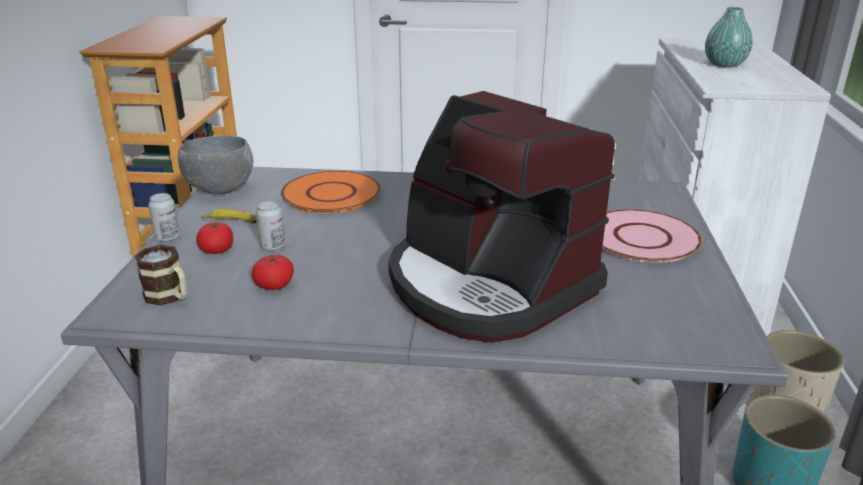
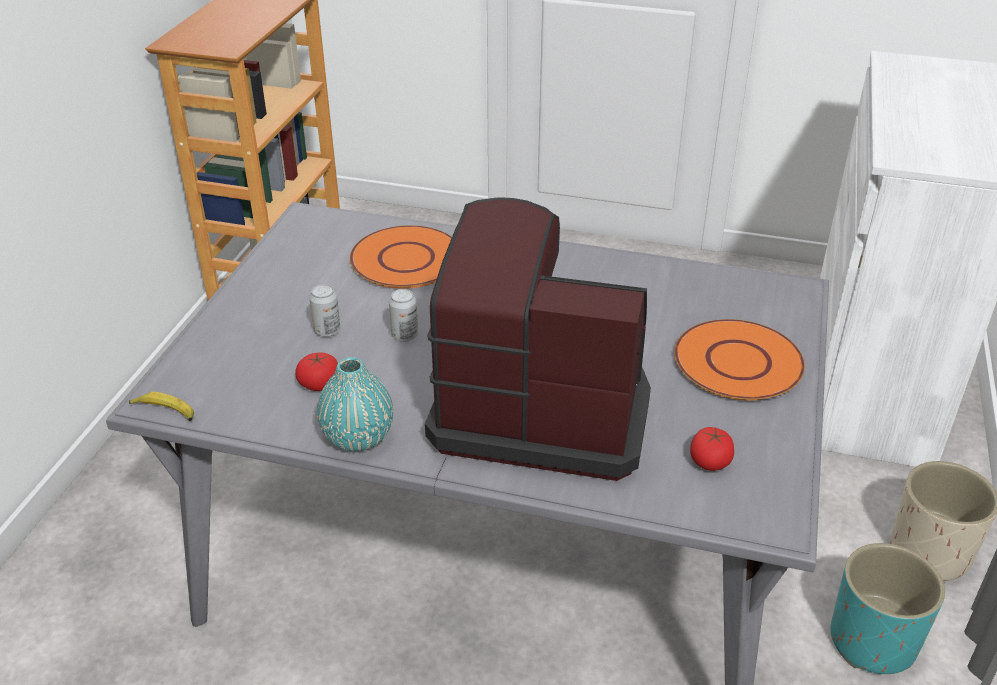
camera: 10 degrees right, 10 degrees up
mug [135,245,187,306] -> none
can [148,193,180,242] -> can moved to [389,289,418,342]
grey bowl [178,136,253,194] -> none
tomato [196,221,233,254] -> tomato moved to [690,427,734,471]
banana [202,209,256,224] -> banana moved to [129,392,194,421]
coffee machine [388,91,615,343] -> coffee machine turned 135 degrees clockwise [425,197,651,481]
pink plate [602,209,702,263] -> orange plate [674,319,805,400]
turquoise vase [705,7,753,68] -> turquoise vase moved to [317,357,393,451]

